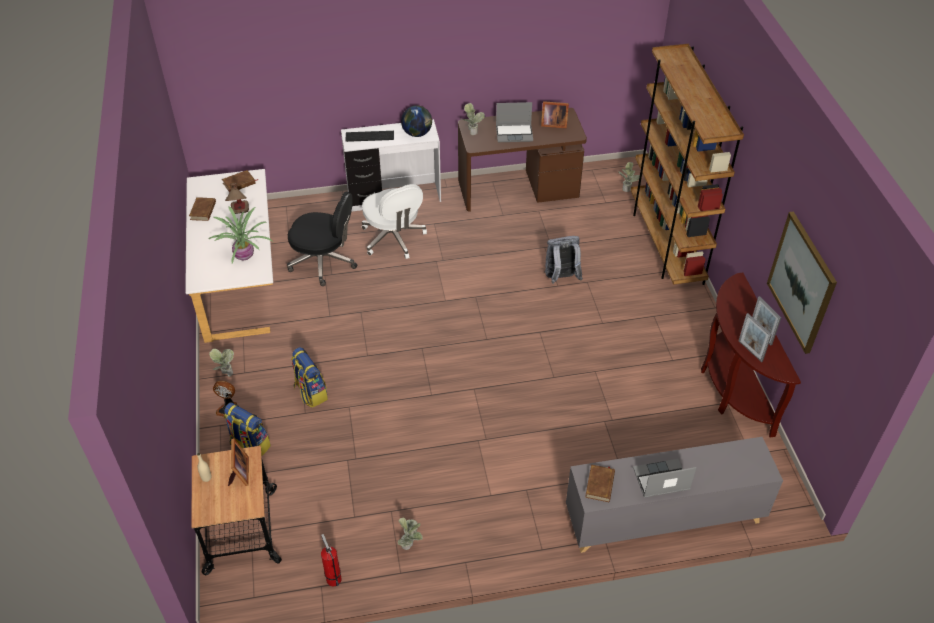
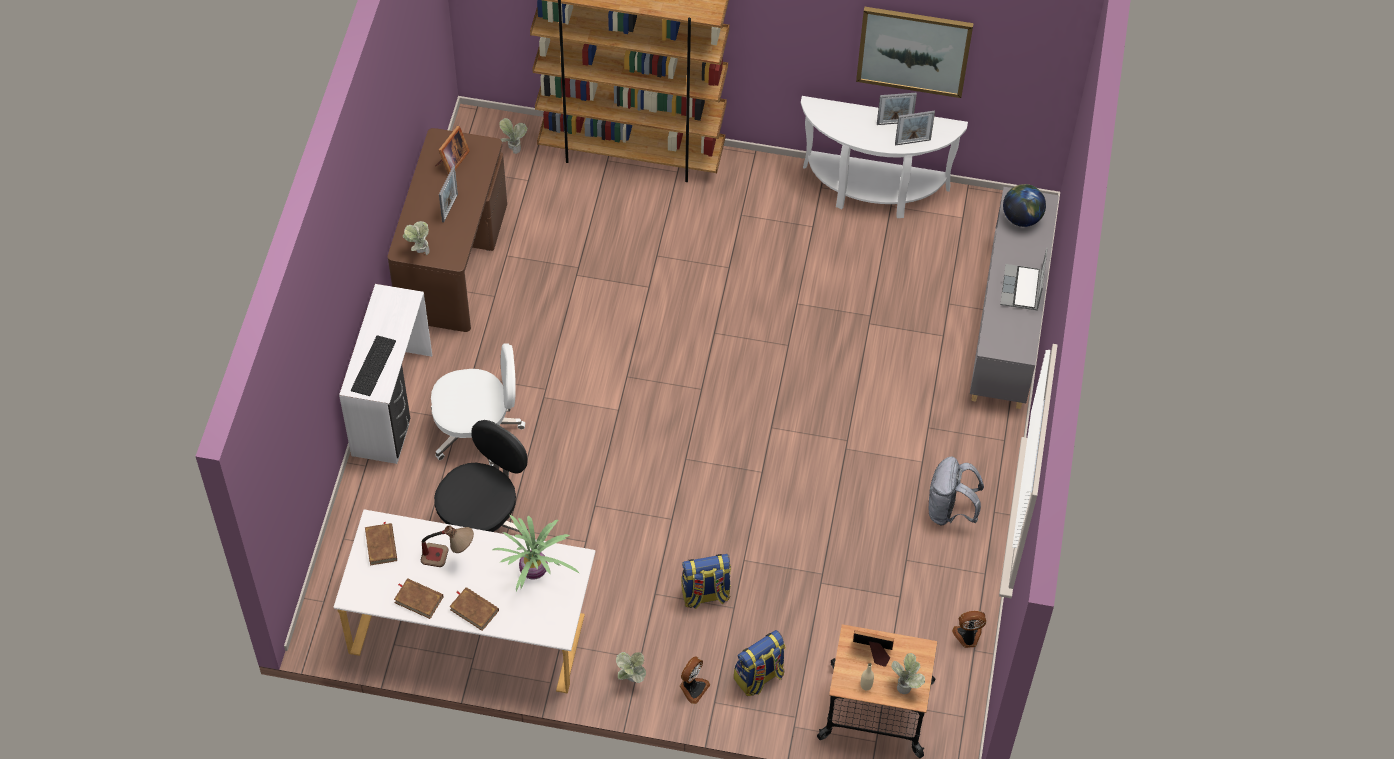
camera: 70 degrees left, 10 degrees up
fire extinguisher [321,534,342,586] -> fan [952,611,986,648]
potted plant [397,517,423,550] -> potted plant moved to [891,653,925,694]
globe [401,105,432,137] -> globe moved to [1003,184,1046,227]
laptop [496,102,533,142] -> picture frame [439,166,458,222]
grey backpack [544,236,583,284] -> grey backpack moved to [929,456,984,526]
brown book [585,464,615,502] -> brown book moved to [449,587,499,631]
brown console table [701,272,801,438] -> white console table [801,96,968,218]

